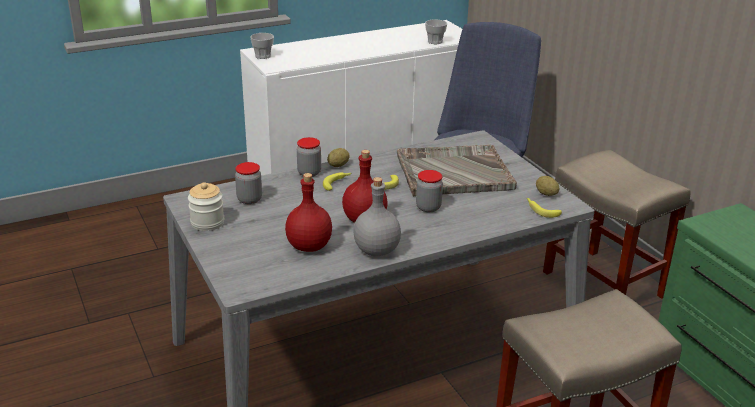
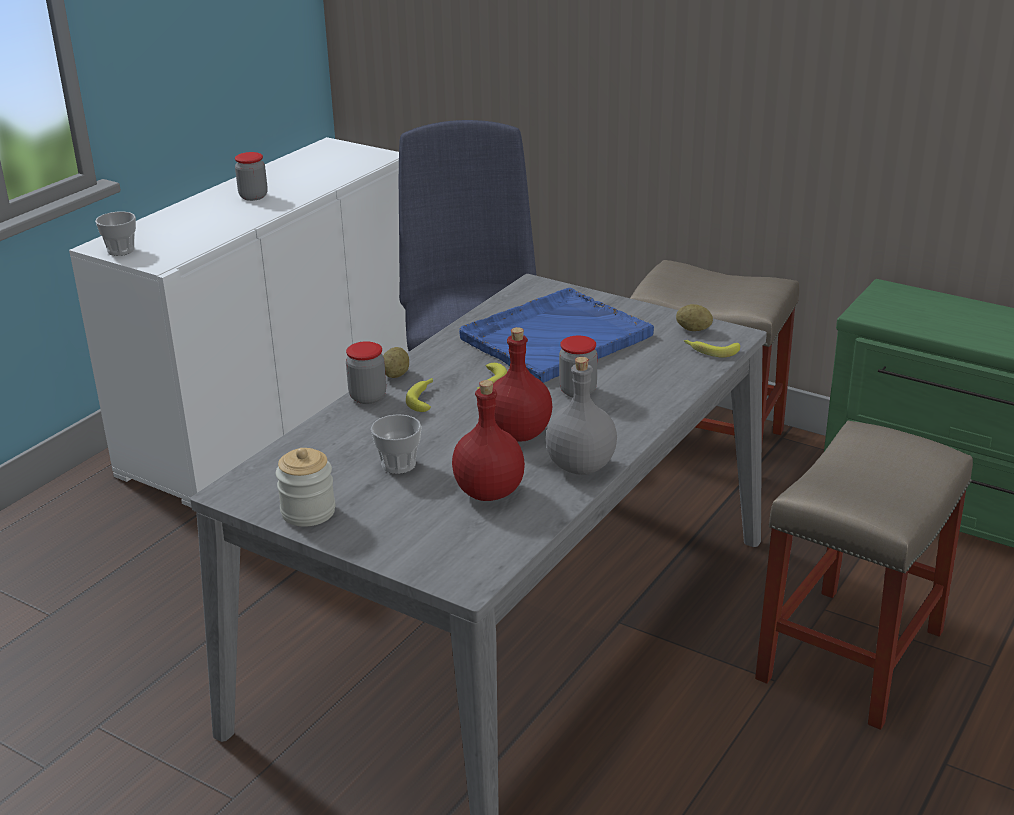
camera: 30 degrees left, 0 degrees up
jar [235,162,262,204] -> jar moved to [235,152,268,201]
grey tray [397,145,517,197] -> blue tray [459,288,654,383]
cup [425,20,447,44] -> cup moved to [371,414,422,474]

